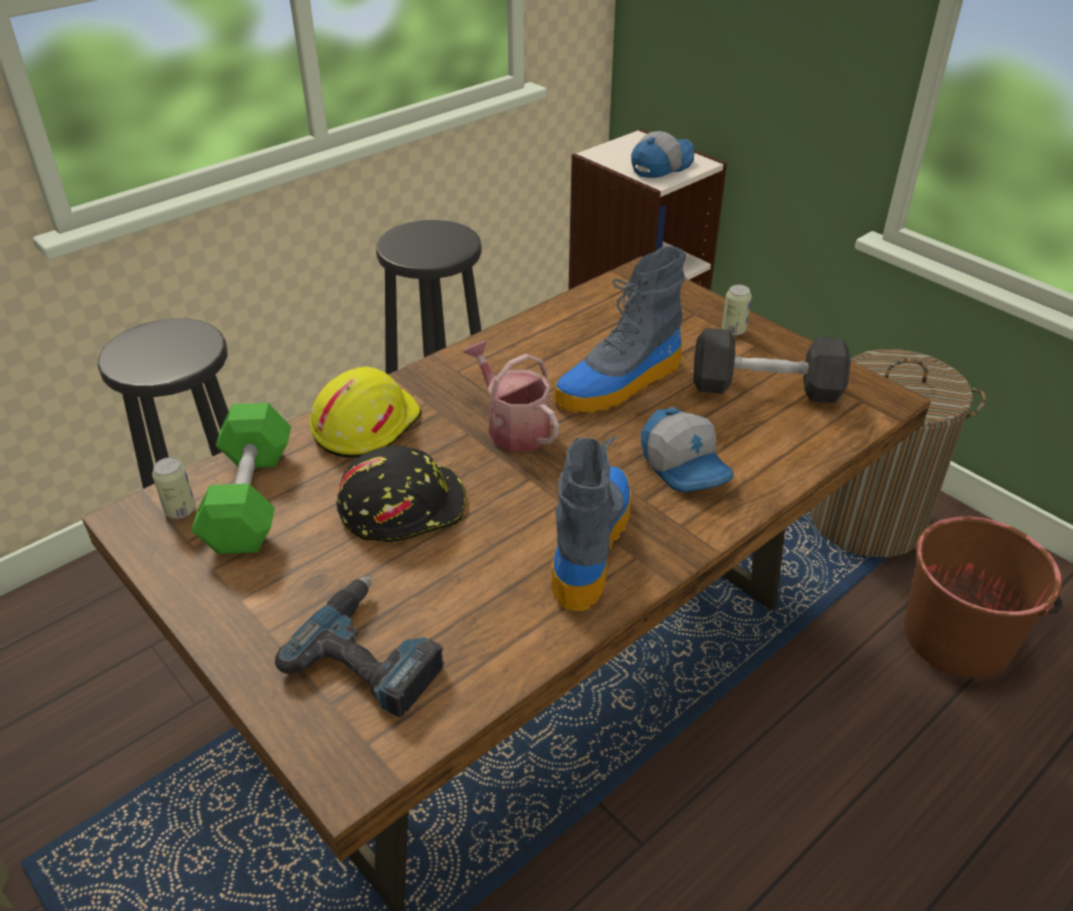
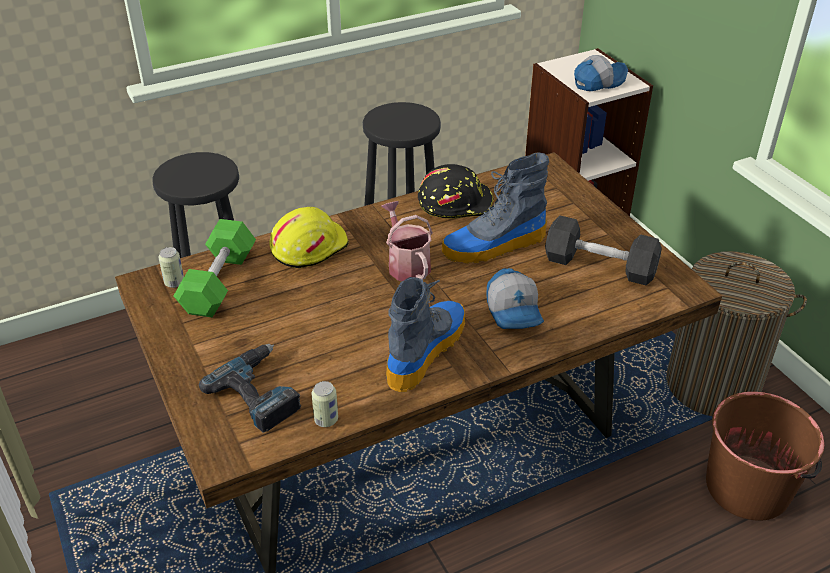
camera: 15 degrees right, 0 degrees up
black hard hat [337,446,466,542] -> black hard hat moved to [418,164,494,219]
can [722,284,752,336] -> can moved to [311,381,338,427]

